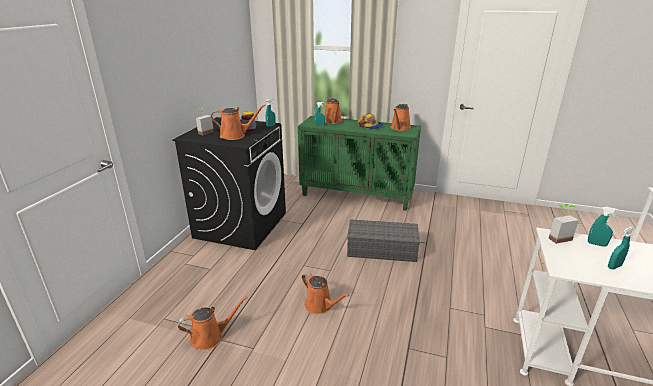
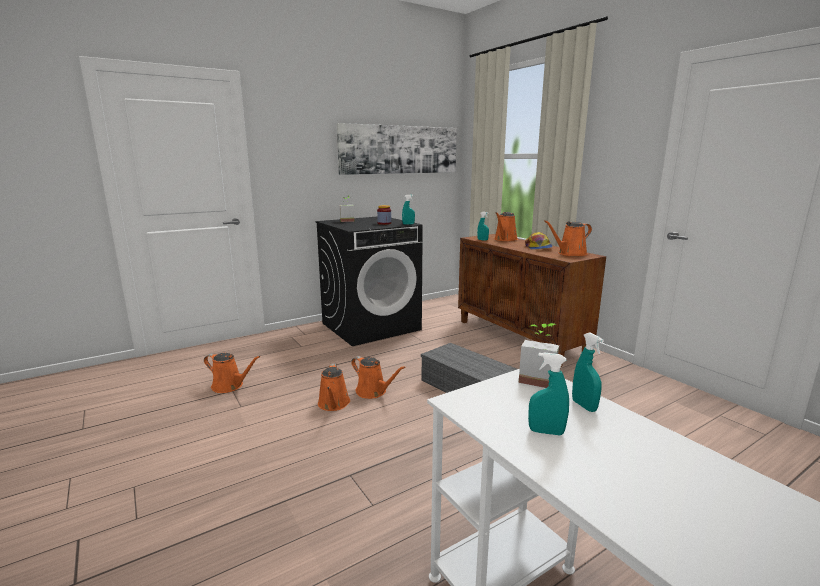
camera: 40 degrees right, 10 degrees down
orange watering can [211,105,266,140] -> orange watering can moved to [351,356,406,399]
green cabinet [298,116,421,211] -> brown cabinet [458,234,606,367]
none -> picture [336,123,457,175]

